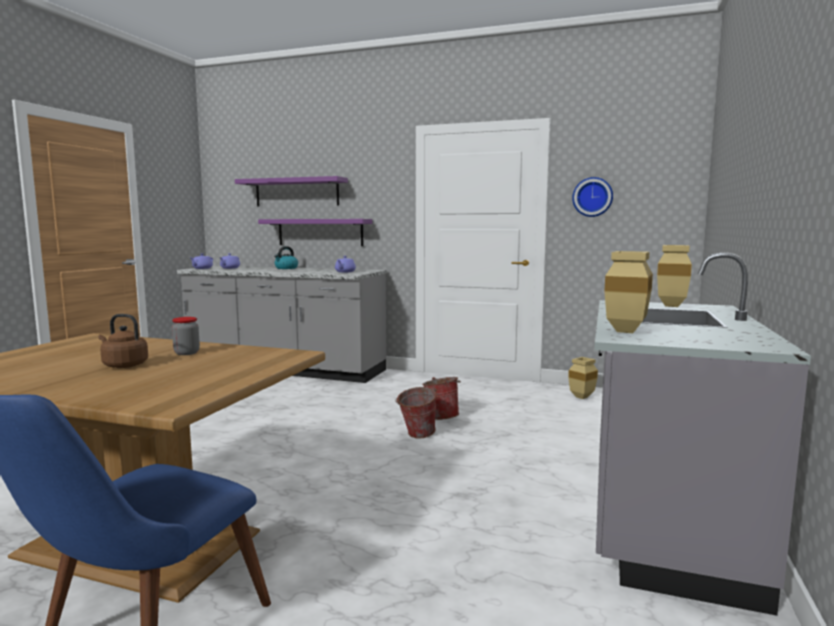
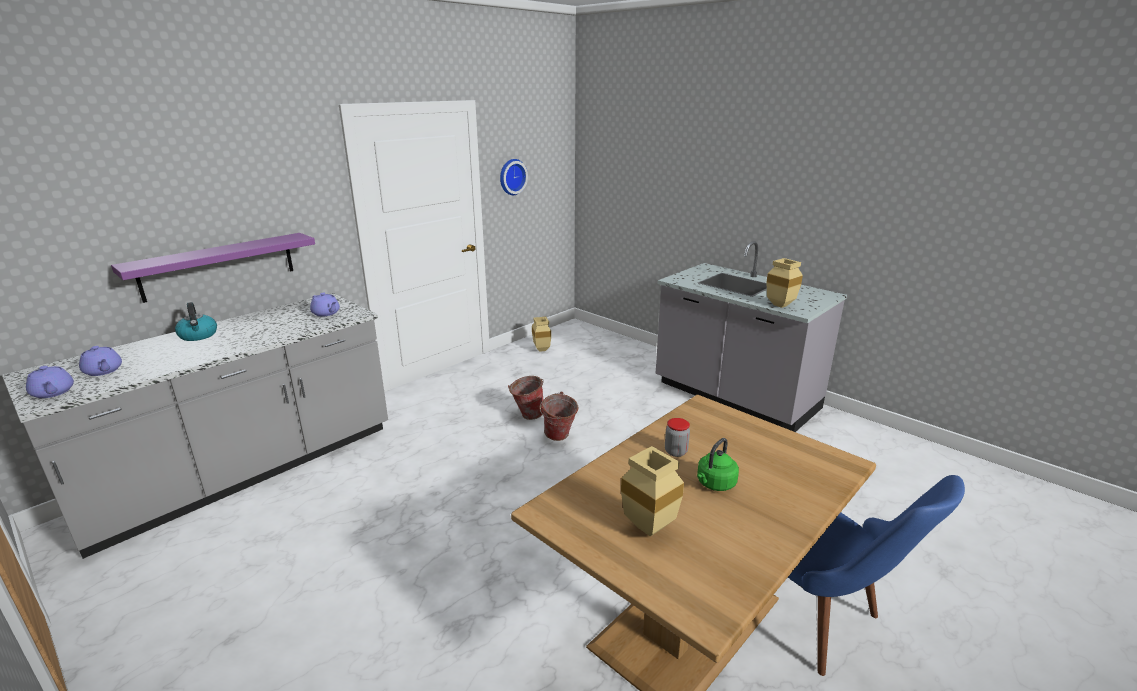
camera: 65 degrees left, 15 degrees up
brown kettle [98,314,148,368] -> green kettle [697,438,739,491]
purple shelf [235,176,348,206] -> none
beige vase [657,245,692,307] -> beige vase moved to [621,446,684,537]

